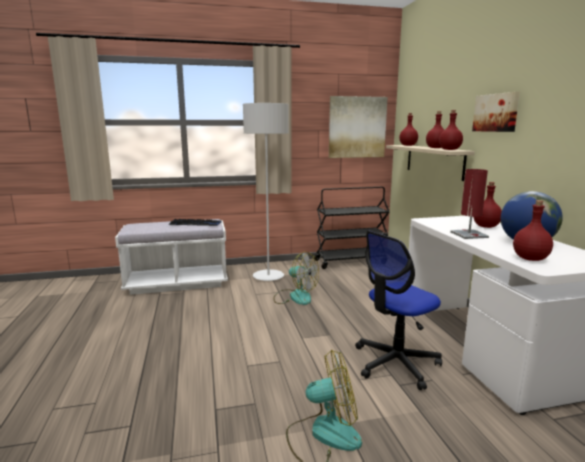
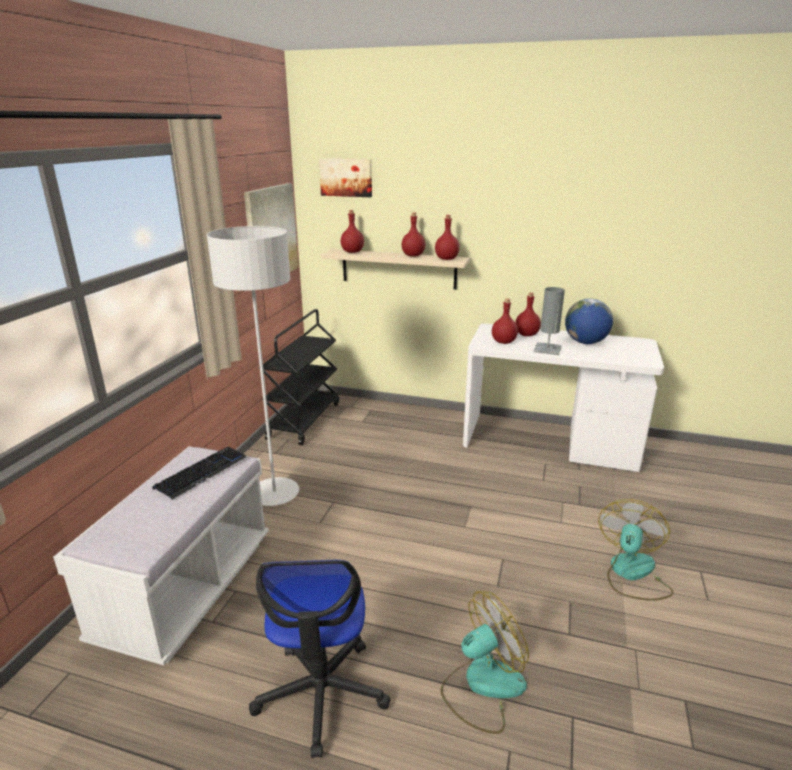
camera: 60 degrees left, 10 degrees up
fan [273,252,319,305] -> fan moved to [441,591,529,734]
office chair [355,230,442,390] -> office chair moved to [249,560,391,758]
red table lamp [450,169,489,239] -> grey table lamp [534,287,565,355]
picture [472,92,520,132] -> picture moved to [319,158,372,197]
red bottle [513,200,553,261] -> red bottle moved to [492,298,518,344]

